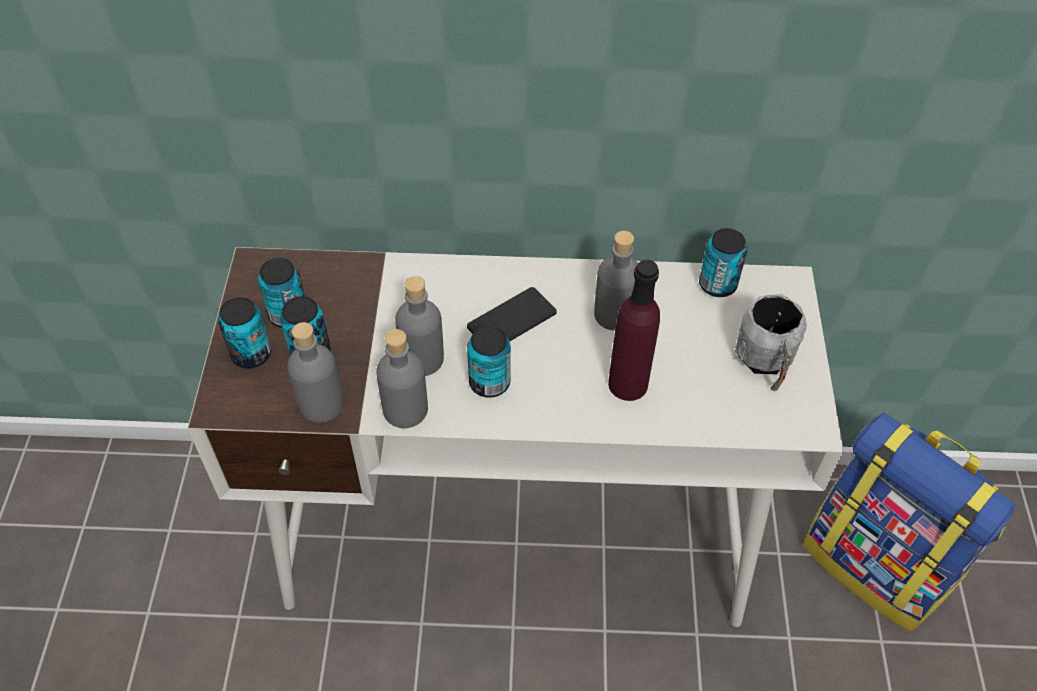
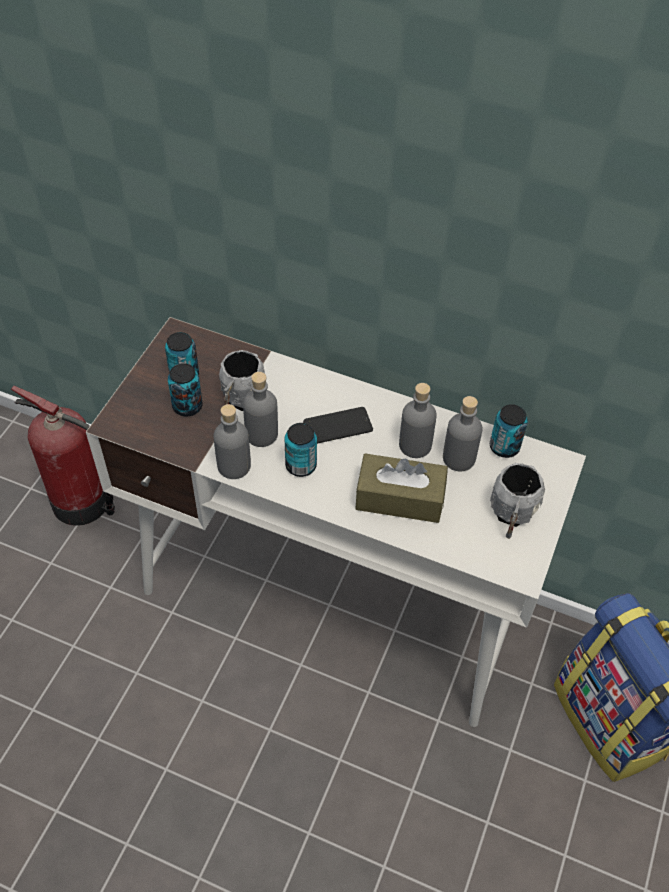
camera: 20 degrees right, 0 degrees up
can [218,297,272,368] -> none
grey bottle [287,322,344,423] -> grey bottle moved to [443,396,482,471]
purple bottle [608,260,660,401] -> brown tissue box [355,453,448,523]
none -> fire extinguisher [11,386,115,526]
none -> grey mug [219,350,265,411]

